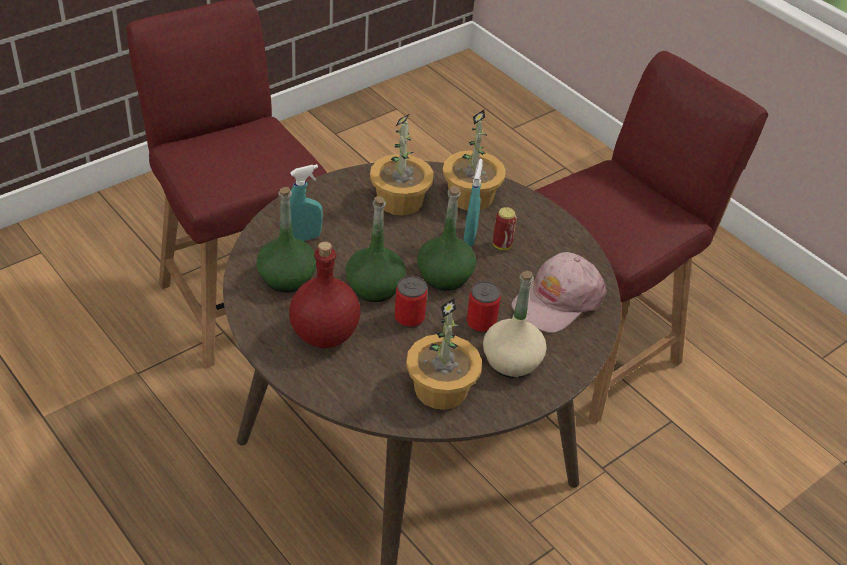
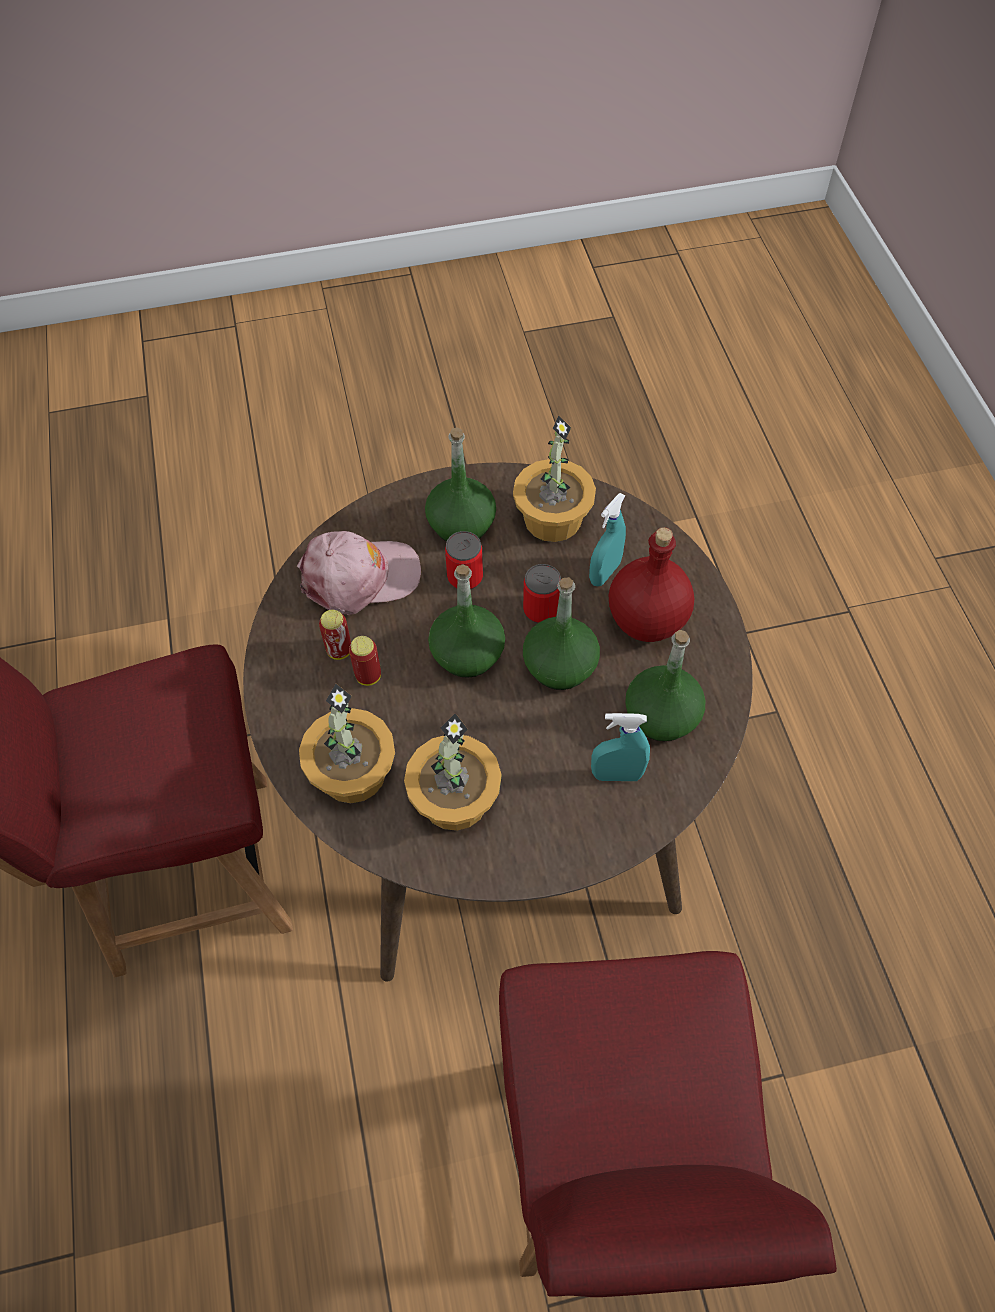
camera: 150 degrees left, 15 degrees up
turquoise spray bottle [463,159,483,247] -> turquoise spray bottle moved to [589,493,626,586]
beige bottle [483,271,547,378] -> green bottle [425,427,496,542]
none -> can [319,610,351,660]

